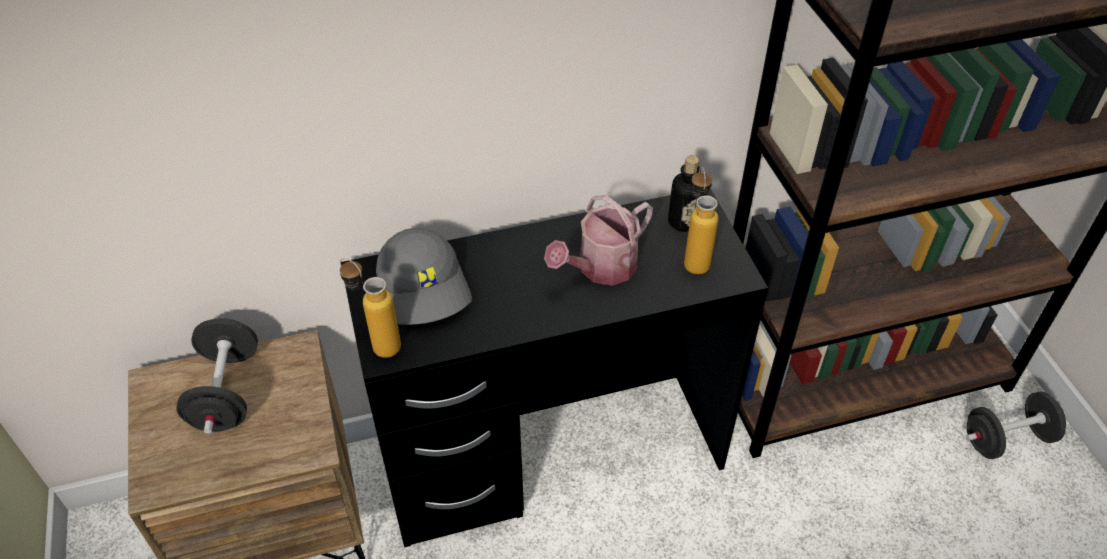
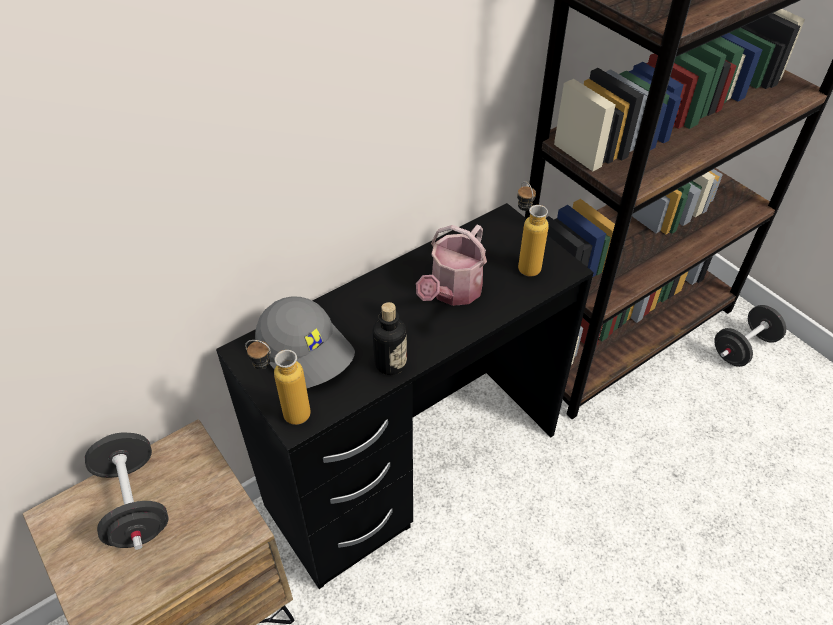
camera: 20 degrees left, 0 degrees up
bottle [668,155,701,232] -> bottle moved to [372,302,407,375]

